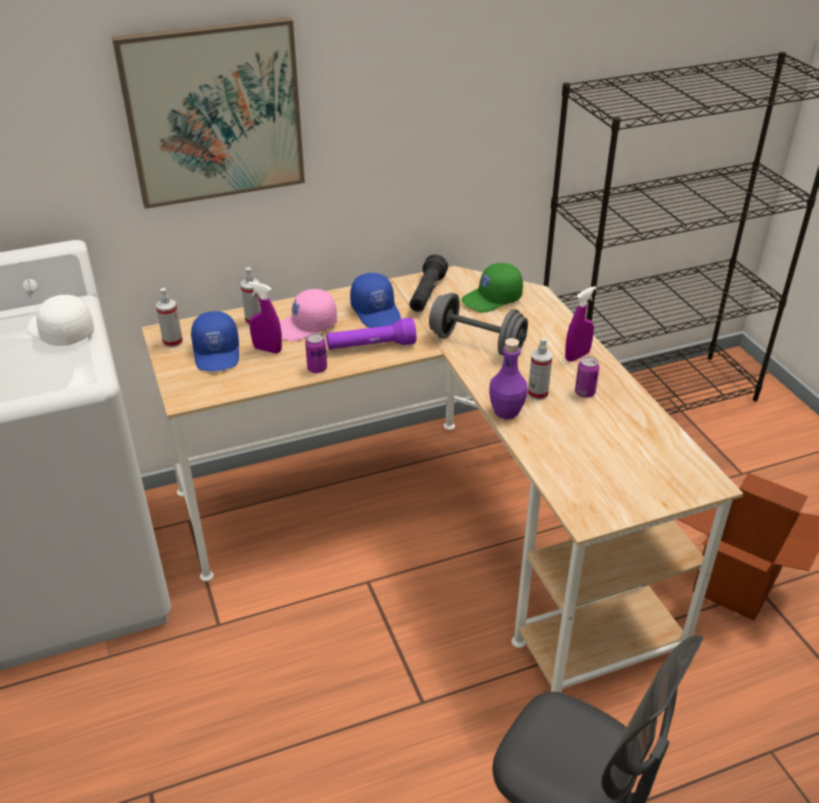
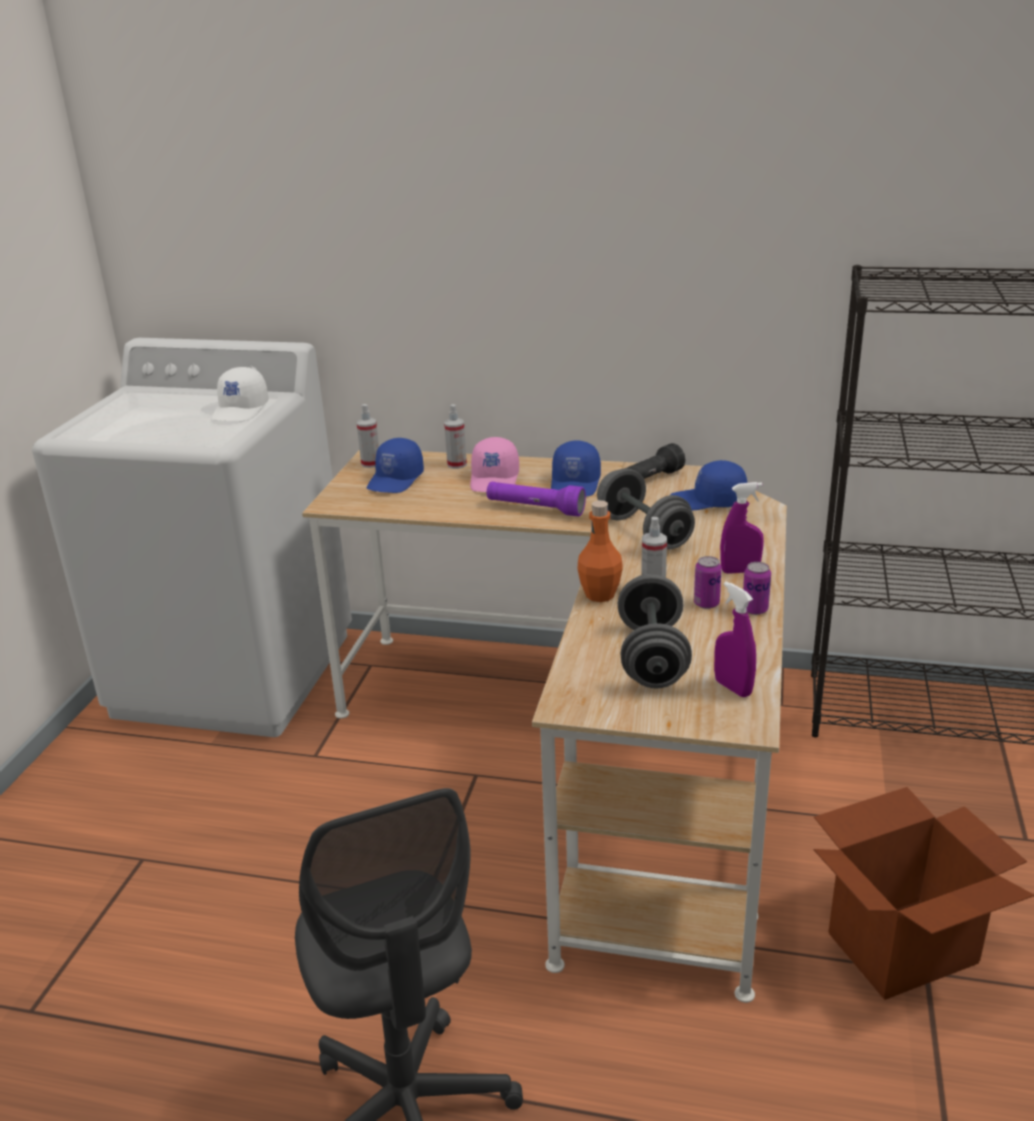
camera: 35 degrees right, 10 degrees down
white cap [27,295,94,346] -> white cap turned 150 degrees counterclockwise [211,367,269,421]
picture [112,17,305,209] -> none
purple spray bottle [248,282,282,354] -> purple spray bottle moved to [714,581,756,697]
pink cap [280,289,337,341] -> pink cap turned 90 degrees counterclockwise [470,437,519,492]
can [305,333,327,373] -> can moved to [743,562,771,615]
green cap [461,263,523,313] -> blue cap [670,460,747,510]
purple bottle [489,338,527,420] -> orange bottle [578,500,623,602]
none -> grey dumbbell [618,574,692,689]

